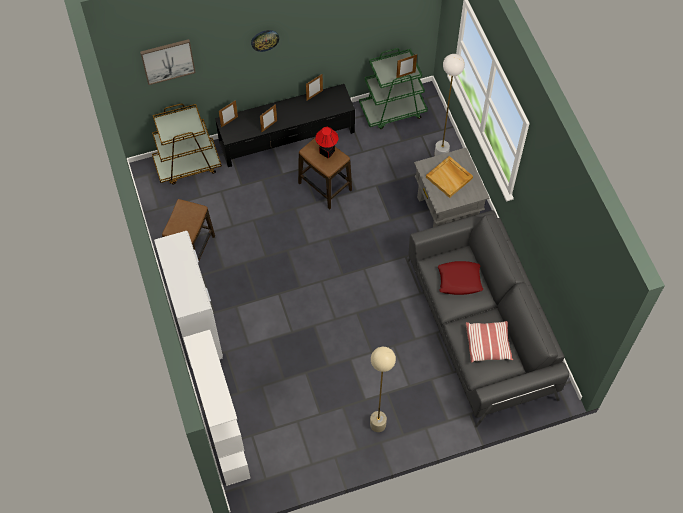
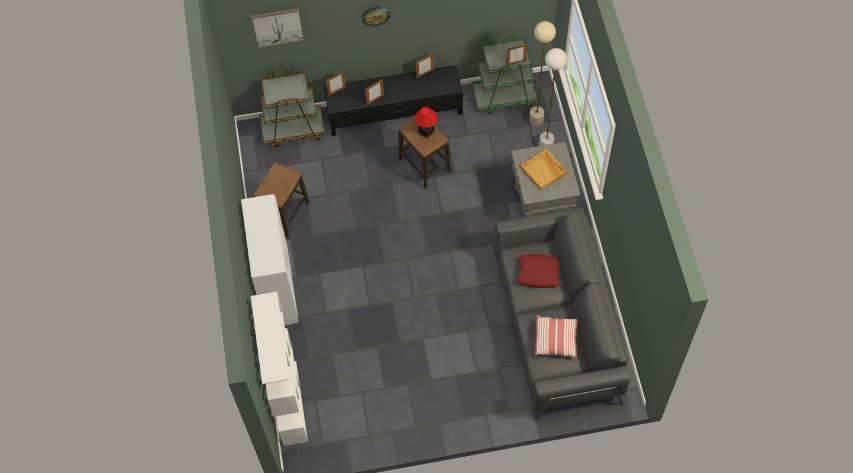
camera: 10 degrees right, 0 degrees up
beige floor lamp [370,347,396,432] -> beige floor lamp moved to [529,21,556,126]

